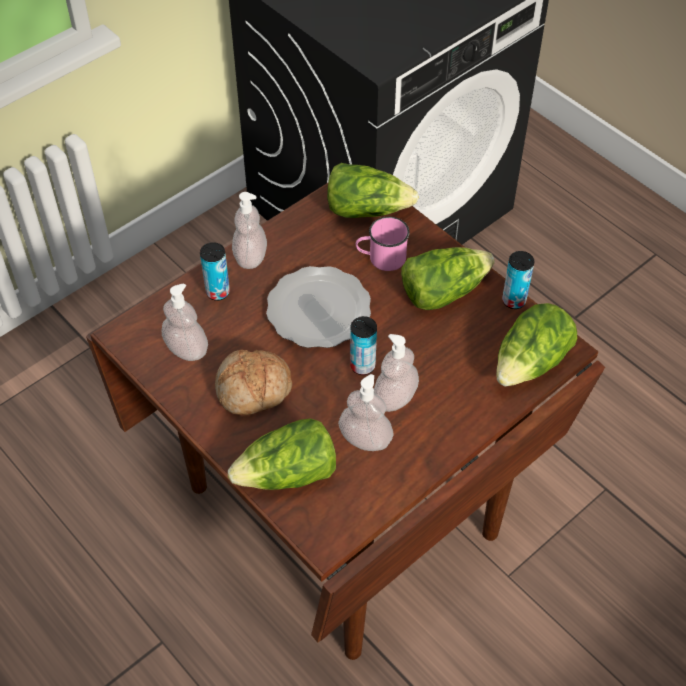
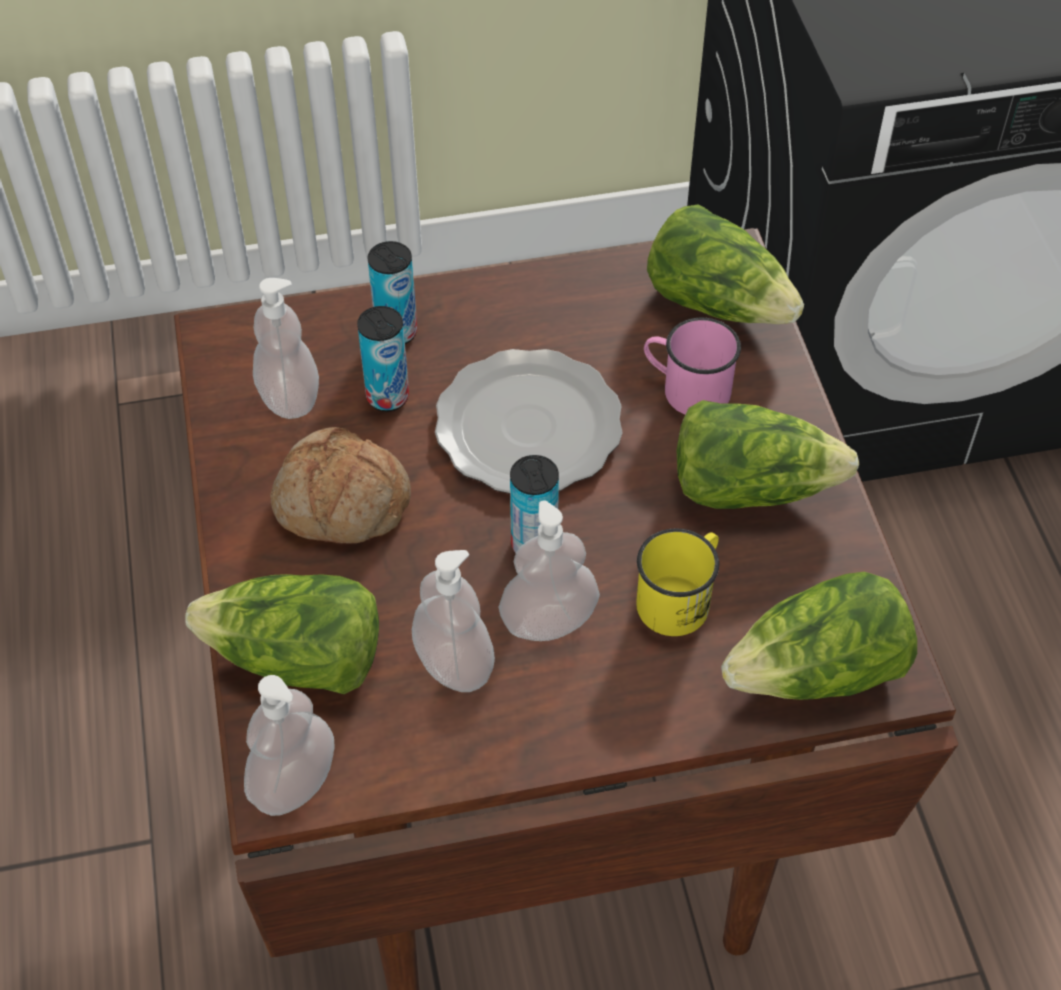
camera: 30 degrees right, 0 degrees up
soap dispenser [232,192,267,269] -> soap dispenser moved to [244,675,335,816]
can [502,251,534,309] -> can moved to [357,306,409,412]
none -> yellow mug [636,529,719,636]

